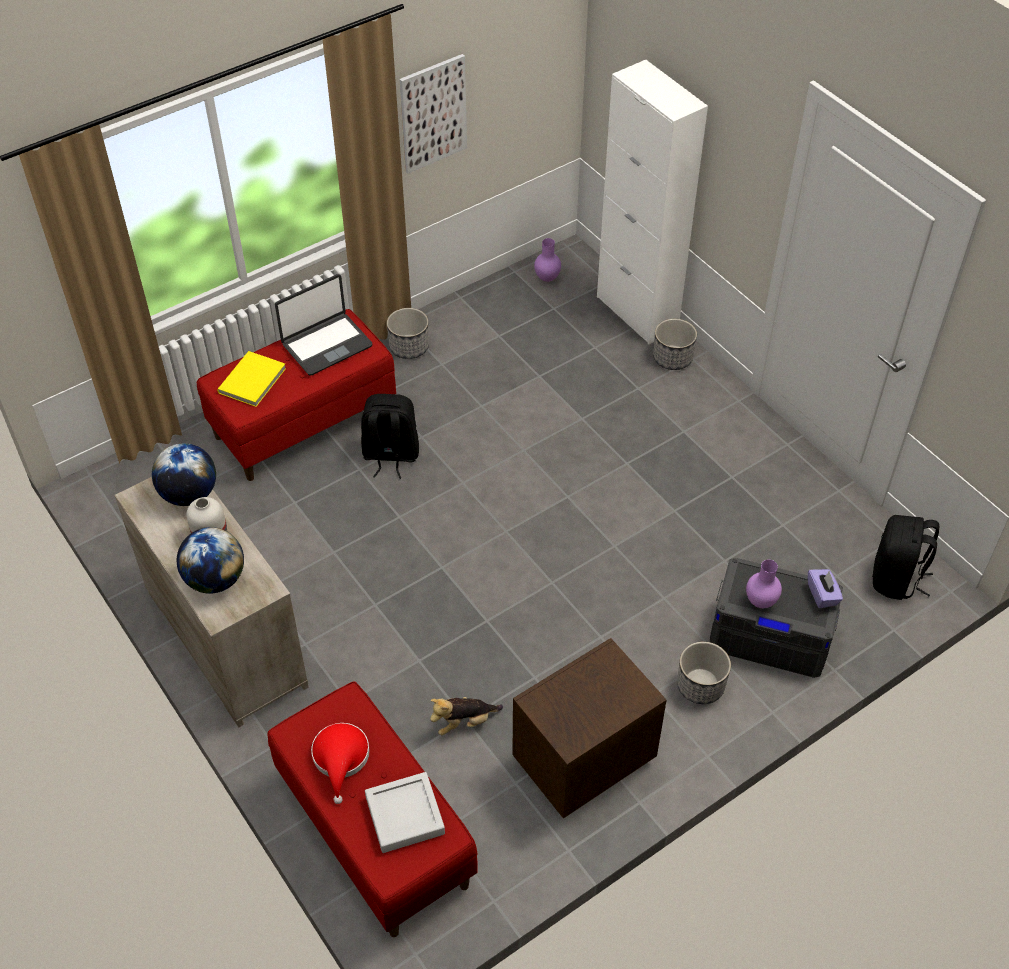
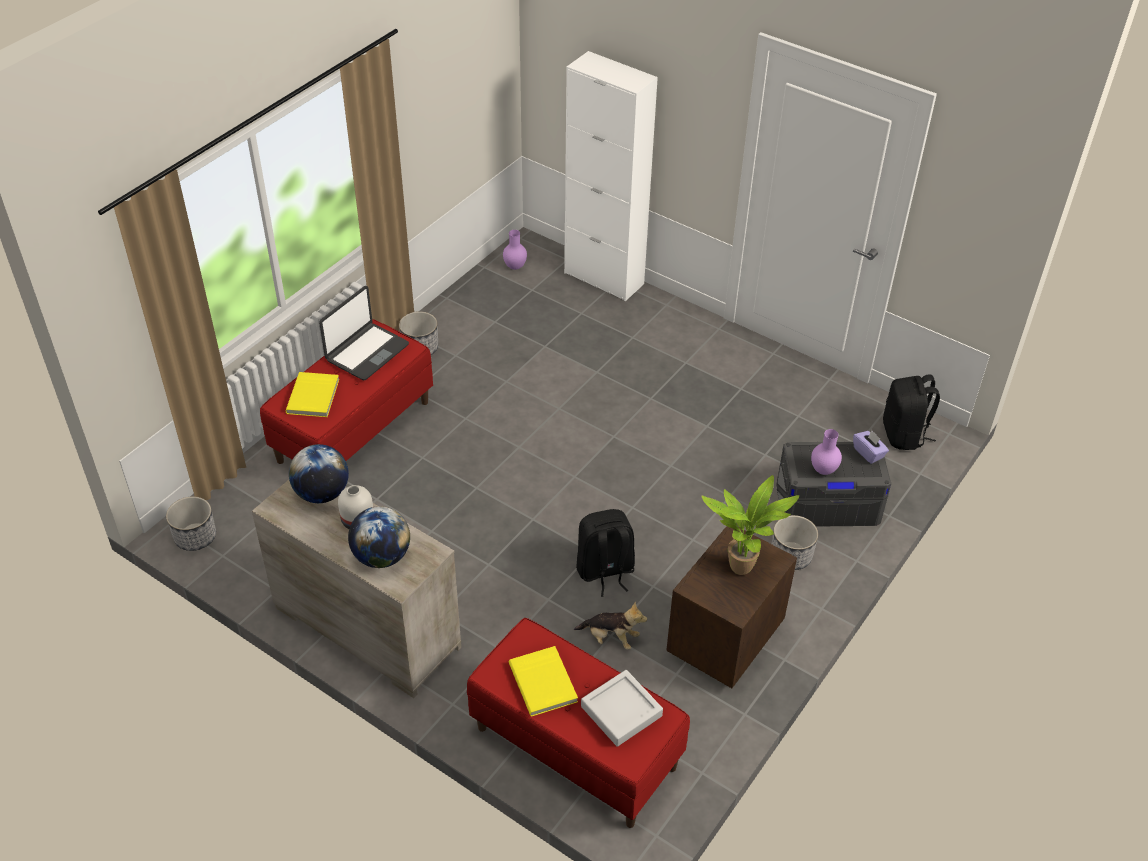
camera: 20 degrees left, 5 degrees down
red hat [311,723,370,804] -> yellow book [509,646,578,717]
black backpack [361,394,419,479] -> black backpack moved to [576,509,635,597]
picture [399,54,467,174] -> none
plush toy [430,697,503,735] -> plush toy turned 120 degrees counterclockwise [574,602,647,650]
planter [653,319,697,370] -> planter moved to [166,496,216,551]
none -> potted plant [702,475,799,575]

